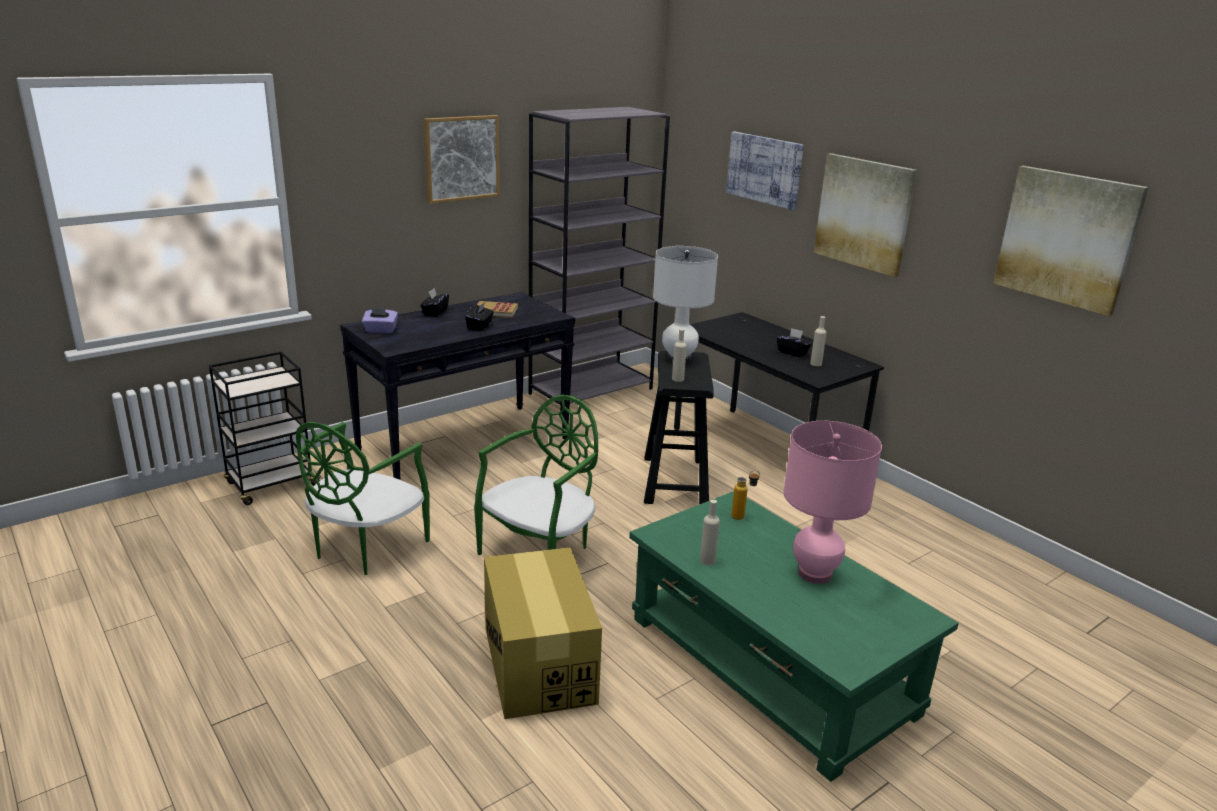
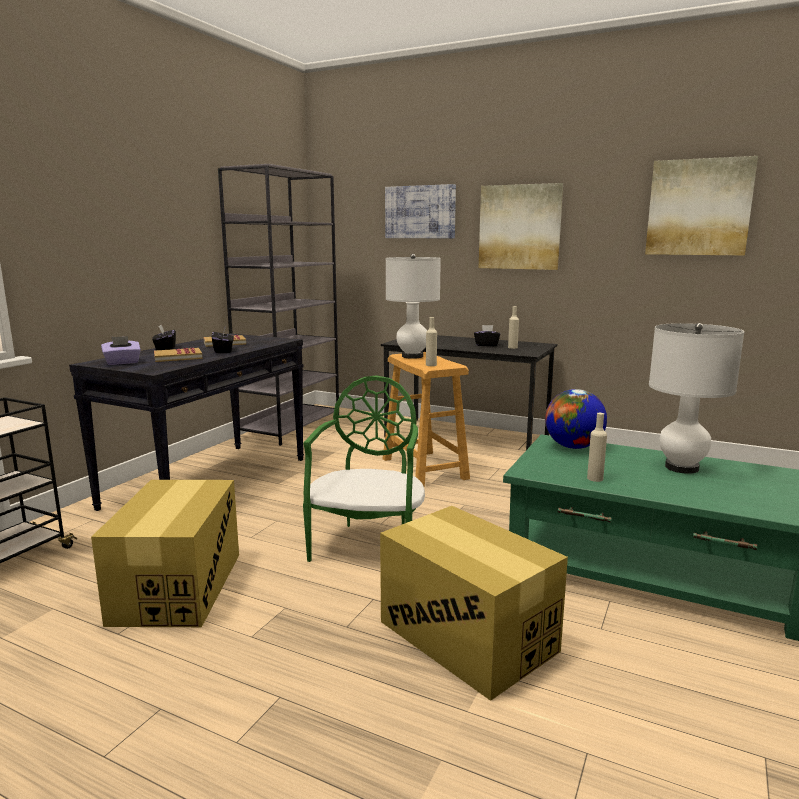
camera: 25 degrees left, 10 degrees down
green chair [296,422,430,575] -> cardboard box [91,480,239,627]
picture [424,115,500,204] -> none
black stool [644,351,714,504] -> beige stool [383,352,470,486]
bottle [731,470,760,520] -> globe [545,389,607,449]
pink table lamp [783,421,882,584] -> white table lamp [649,323,745,474]
none -> book [154,348,203,362]

